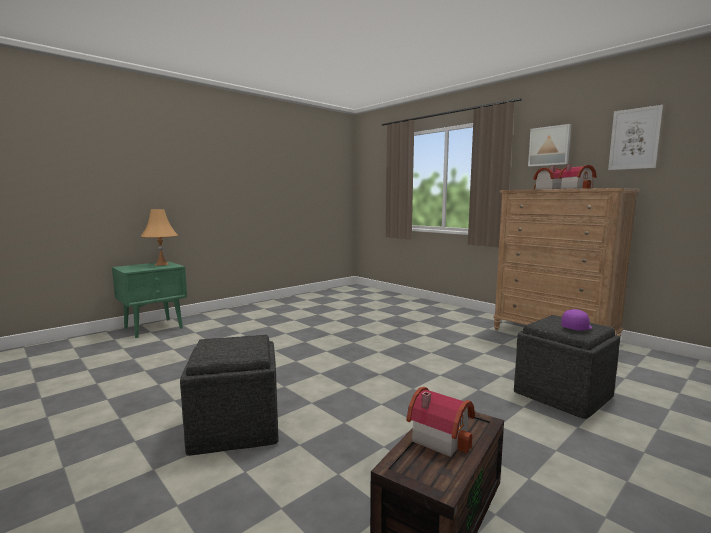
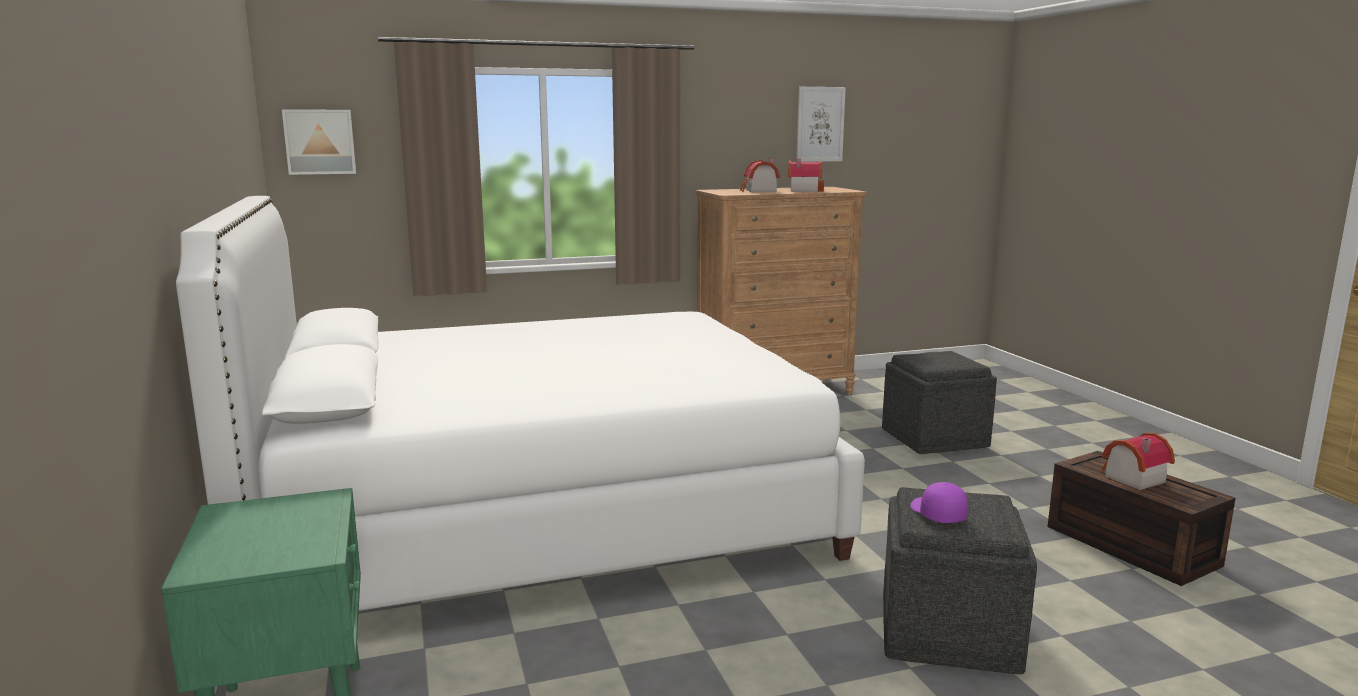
camera: 65 degrees left, 5 degrees up
orange table lamp [141,209,178,266] -> none
picture [528,124,571,167] -> picture moved to [282,109,356,175]
purple cap [561,309,592,330] -> purple cap moved to [910,482,968,523]
none -> white bed [176,196,865,611]

